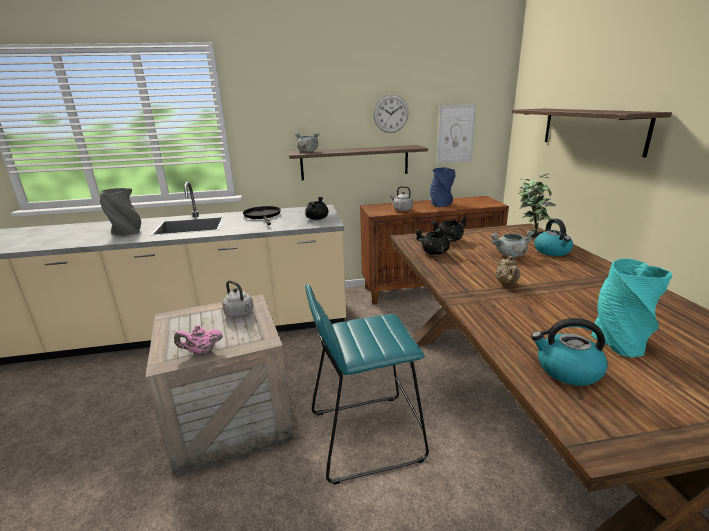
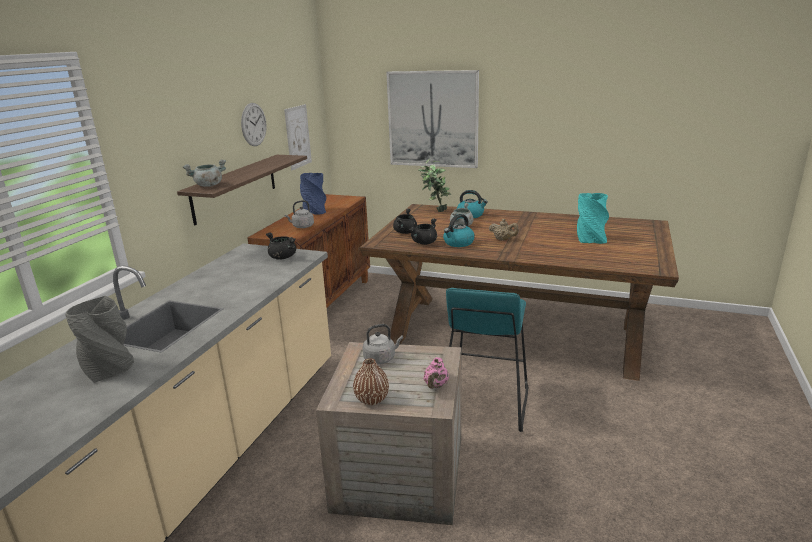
camera: 60 degrees left, 0 degrees up
black frying pan [243,206,281,225] -> none
shelf [512,109,672,157] -> picture [386,70,479,168]
kettle [531,318,608,386] -> kettle moved to [443,214,475,247]
none -> brown vase [353,358,389,405]

